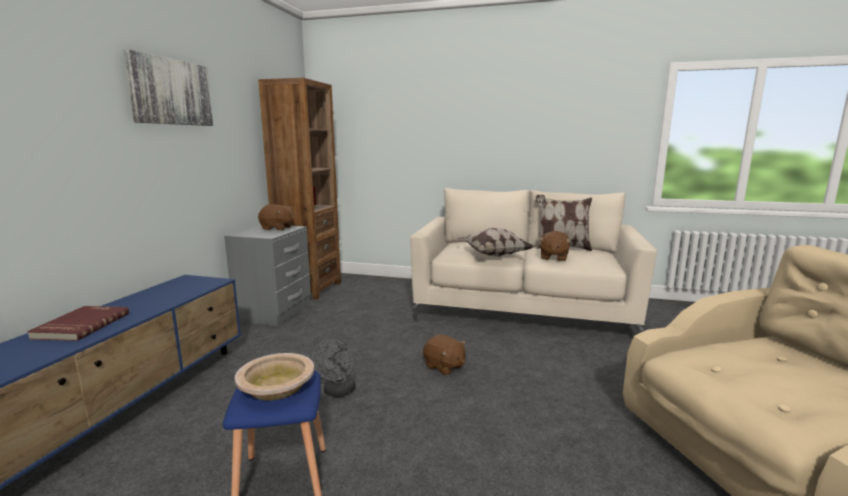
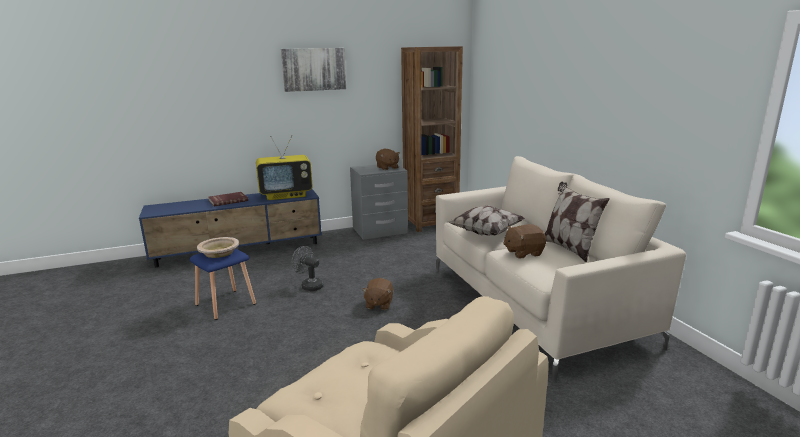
camera: 55 degrees right, 5 degrees up
grey fan [312,340,355,397] -> grey fan turned 60 degrees clockwise [292,246,324,291]
none -> television [256,135,313,200]

